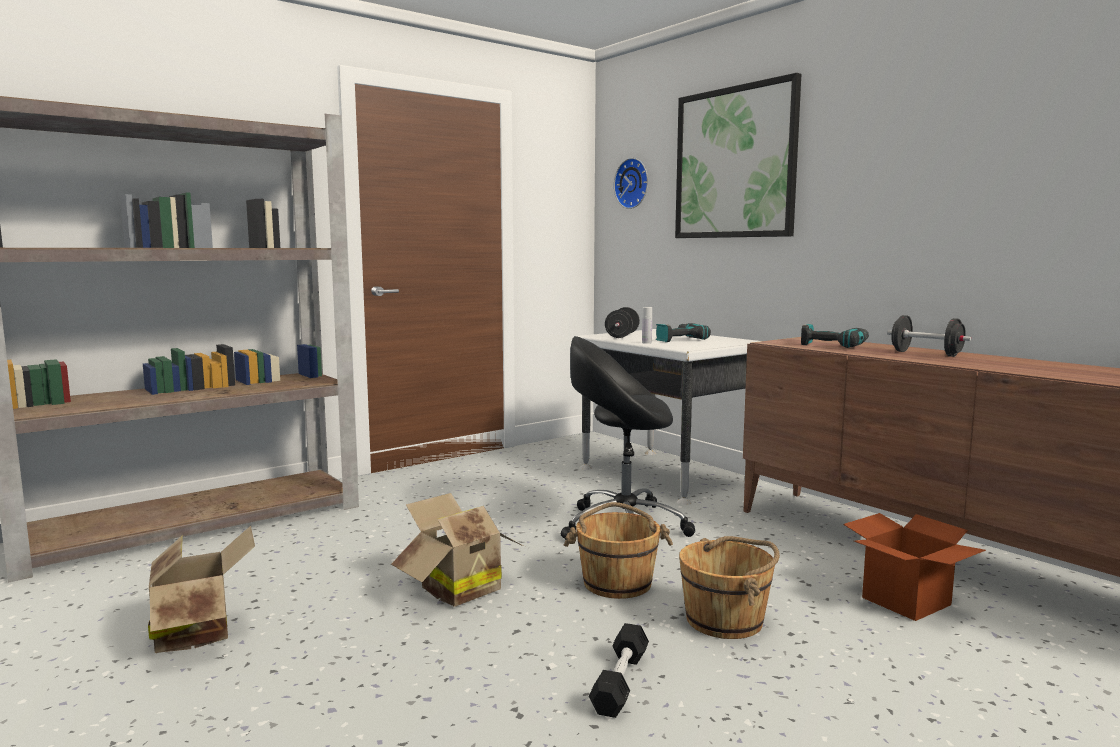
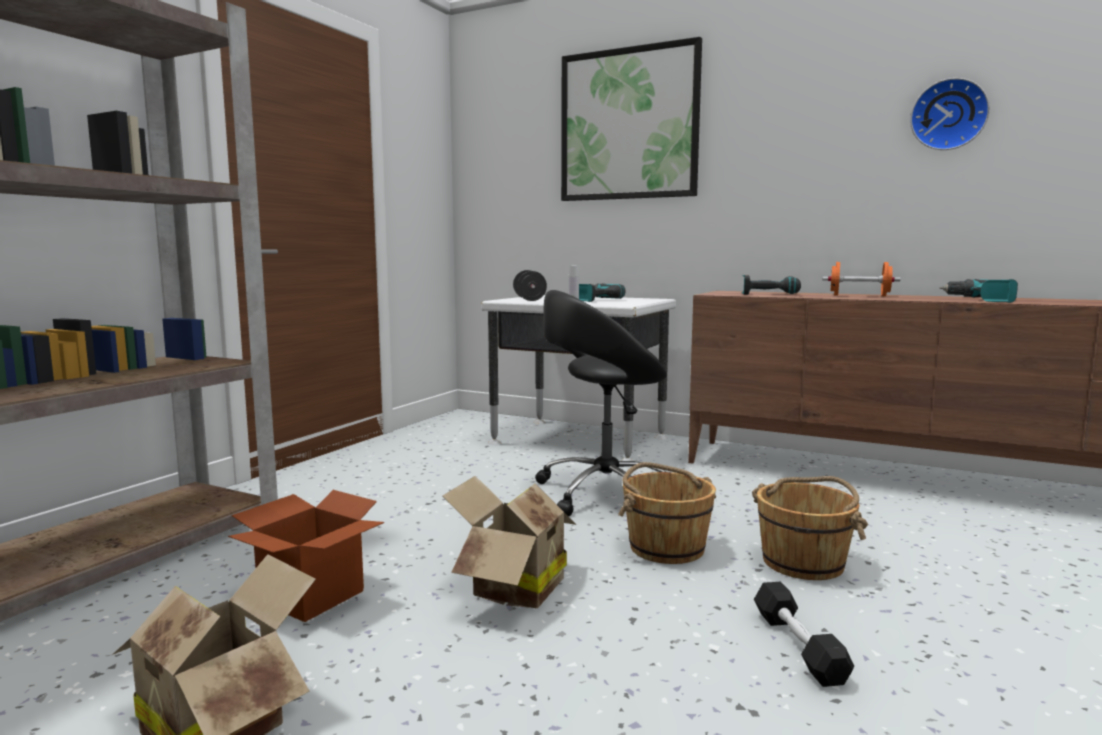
camera: 25 degrees left, 0 degrees up
wall clock [614,158,648,209] -> wall clock moved to [910,78,990,150]
cardboard box [843,513,986,621] -> cardboard box moved to [228,490,384,622]
black dumbbell [887,315,971,357] -> orange dumbbell [822,262,901,296]
none -> power drill [939,279,1018,303]

